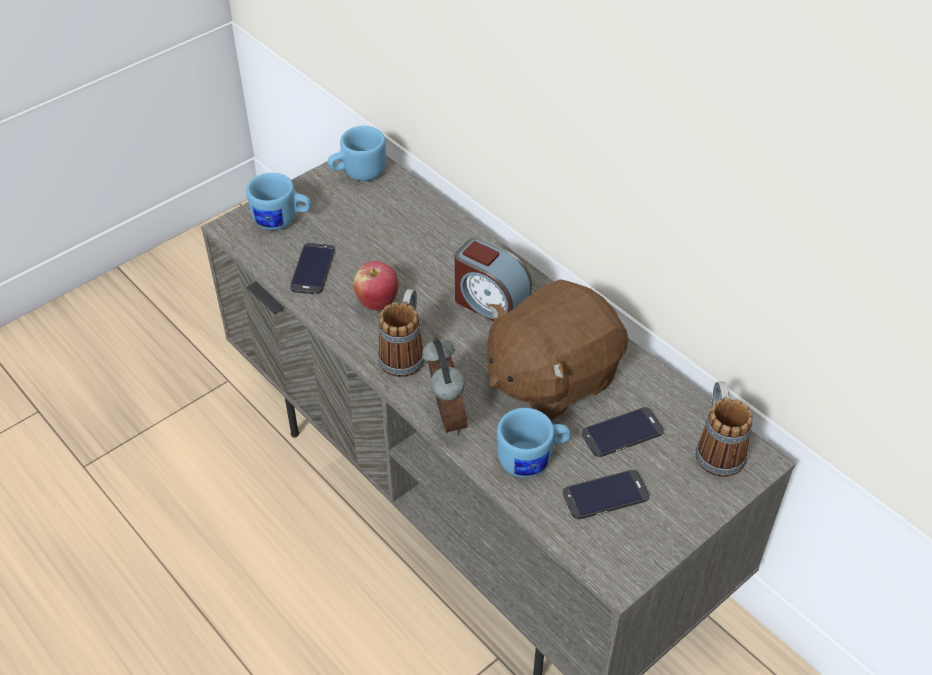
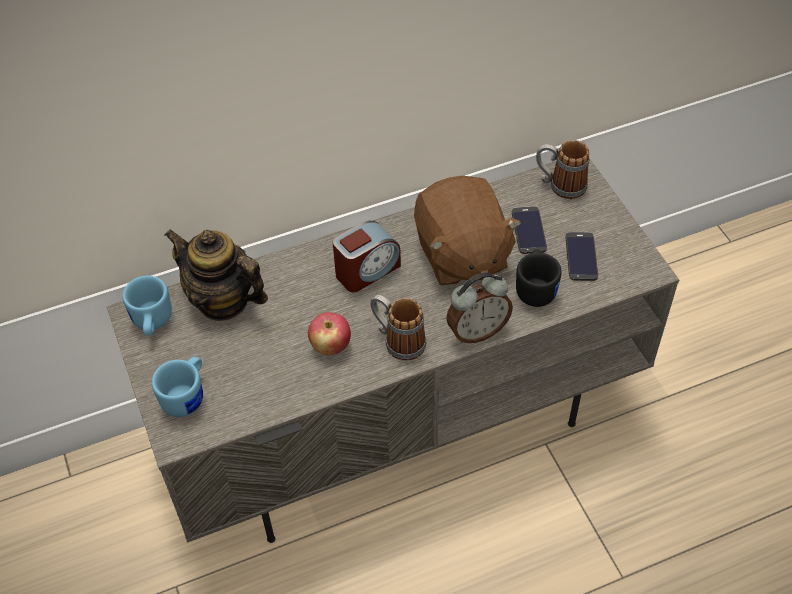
camera: 70 degrees left, 5 degrees up
phone [290,243,335,294] -> none
alarm clock [422,337,468,436] -> alarm clock turned 150 degrees clockwise [446,272,513,343]
blue mug [497,408,571,478] -> black mug [516,249,562,307]
none -> teapot [165,229,268,321]

